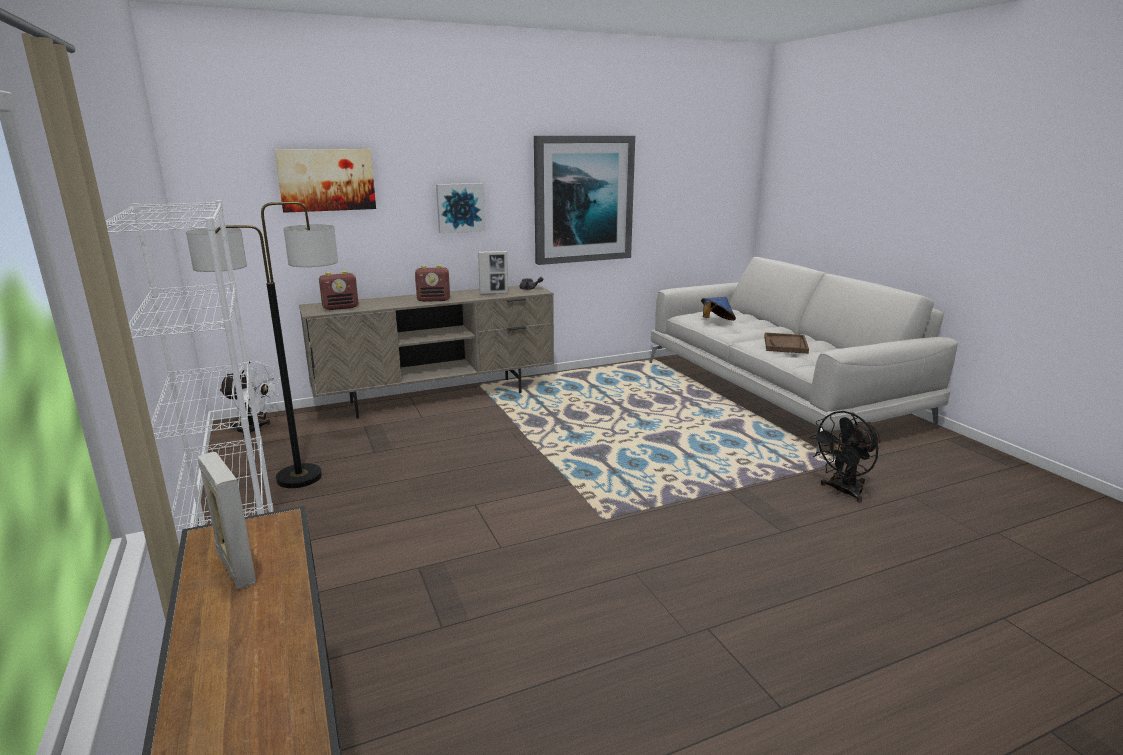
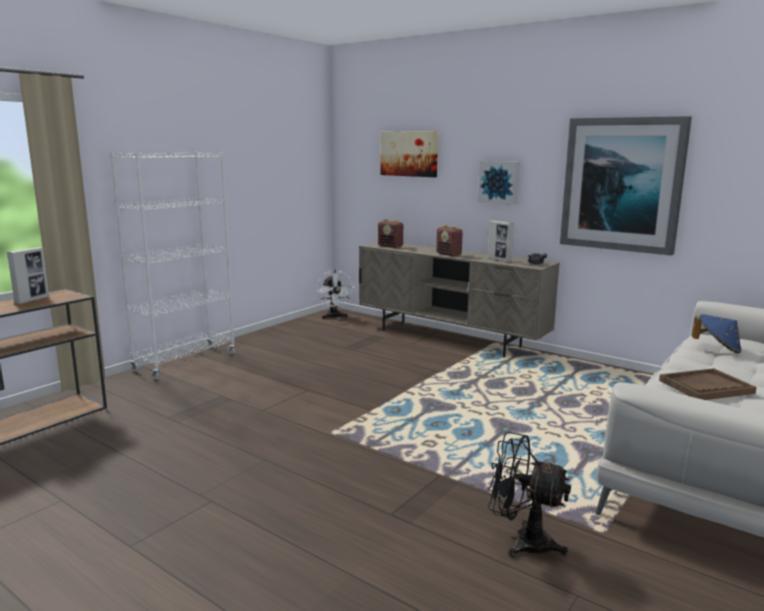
camera: 60 degrees right, 5 degrees down
floor lamp [186,202,338,488] -> none

